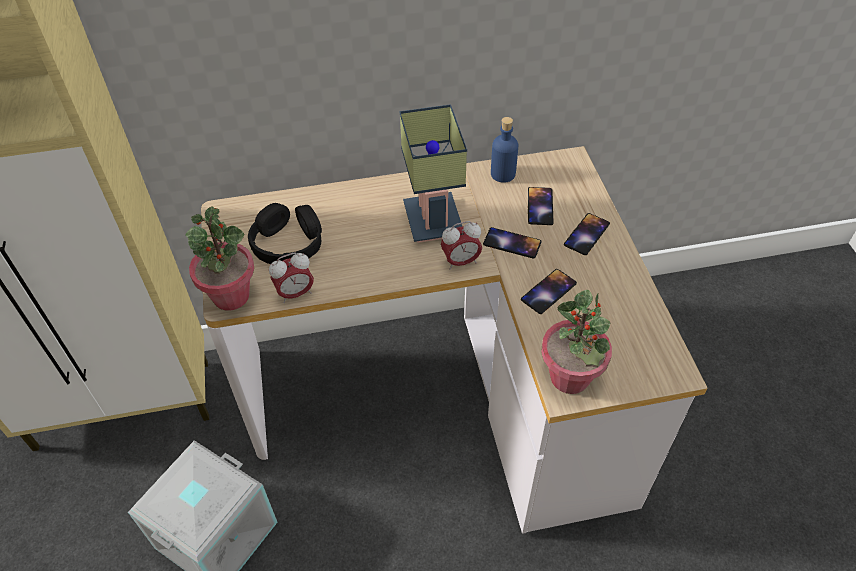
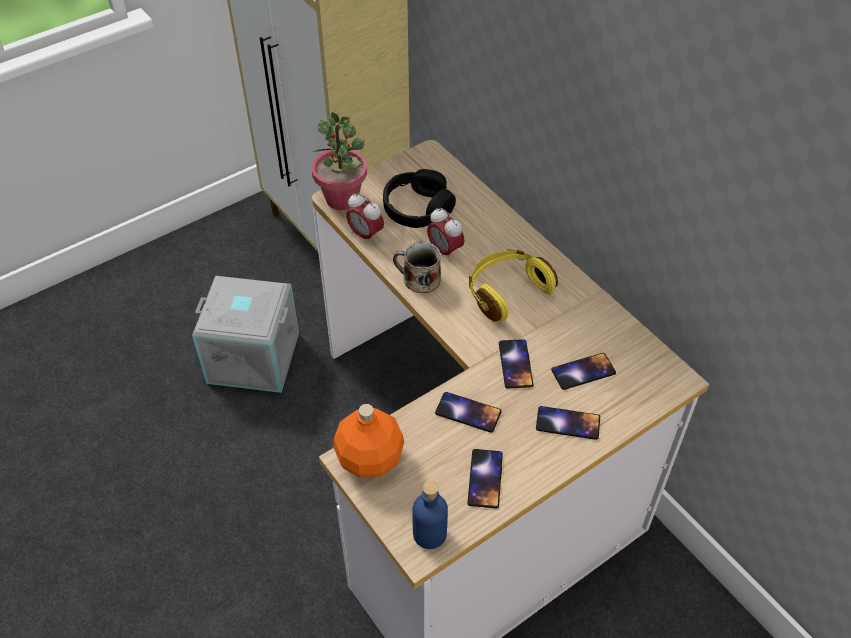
camera: 65 degrees right, 0 degrees up
table lamp [399,104,467,243] -> yellow headphones [469,249,558,322]
alarm clock [441,221,482,270] -> alarm clock moved to [427,208,465,261]
blue bottle [491,117,518,183] -> blue bottle moved to [412,481,448,549]
potted plant [541,290,612,394] -> orange bottle [333,404,404,478]
none -> mug [393,241,441,293]
none -> phone [468,449,503,509]

